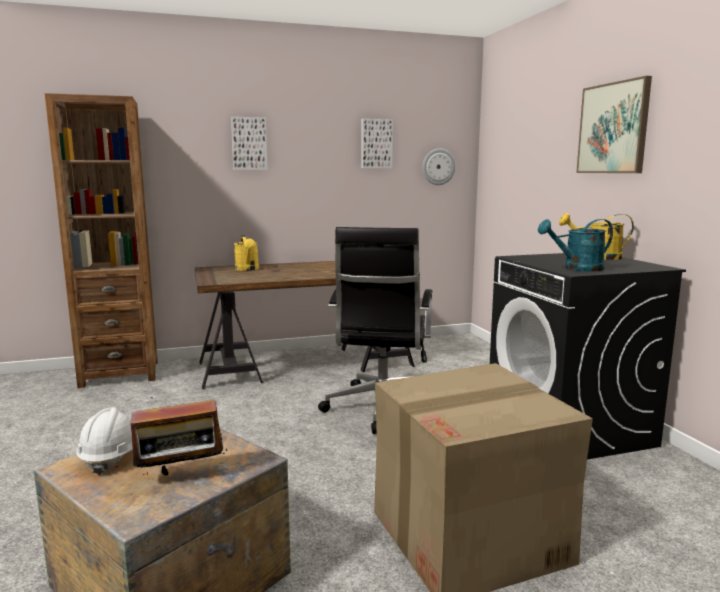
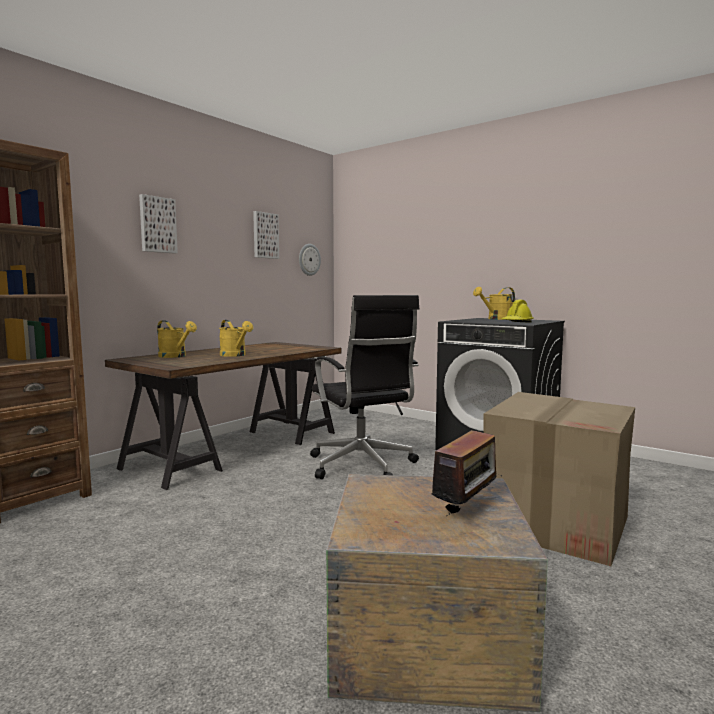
camera: 35 degrees left, 5 degrees down
white hard hat [76,407,133,475] -> none
turquoise watering can [538,219,613,272] -> yellow hard hat [501,300,534,323]
picture [576,76,652,173] -> none
none -> yellow watering can [219,320,253,357]

